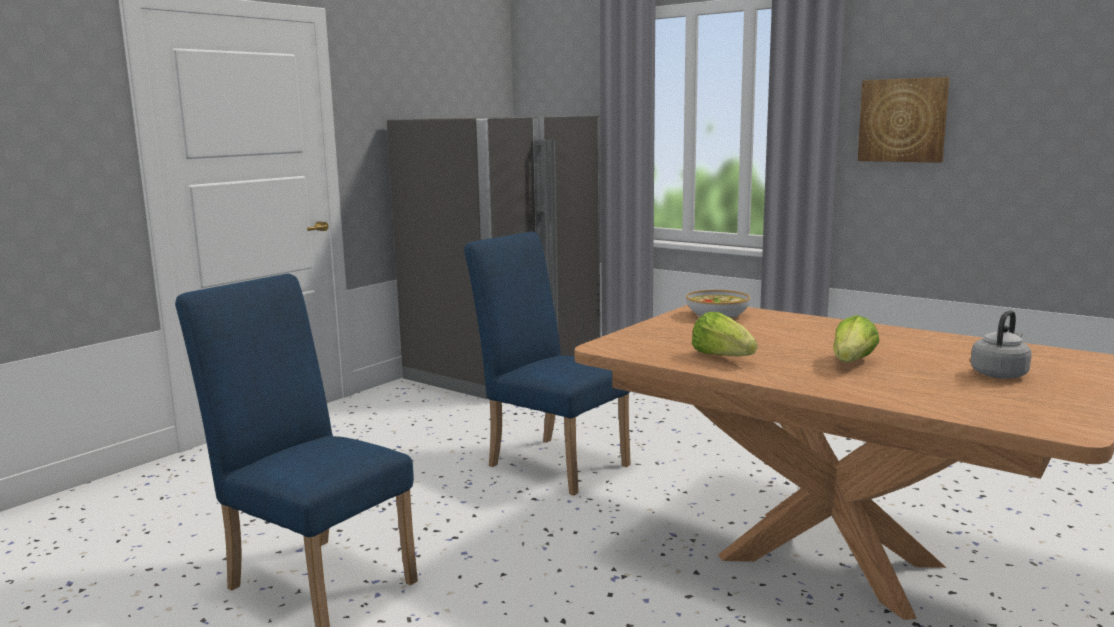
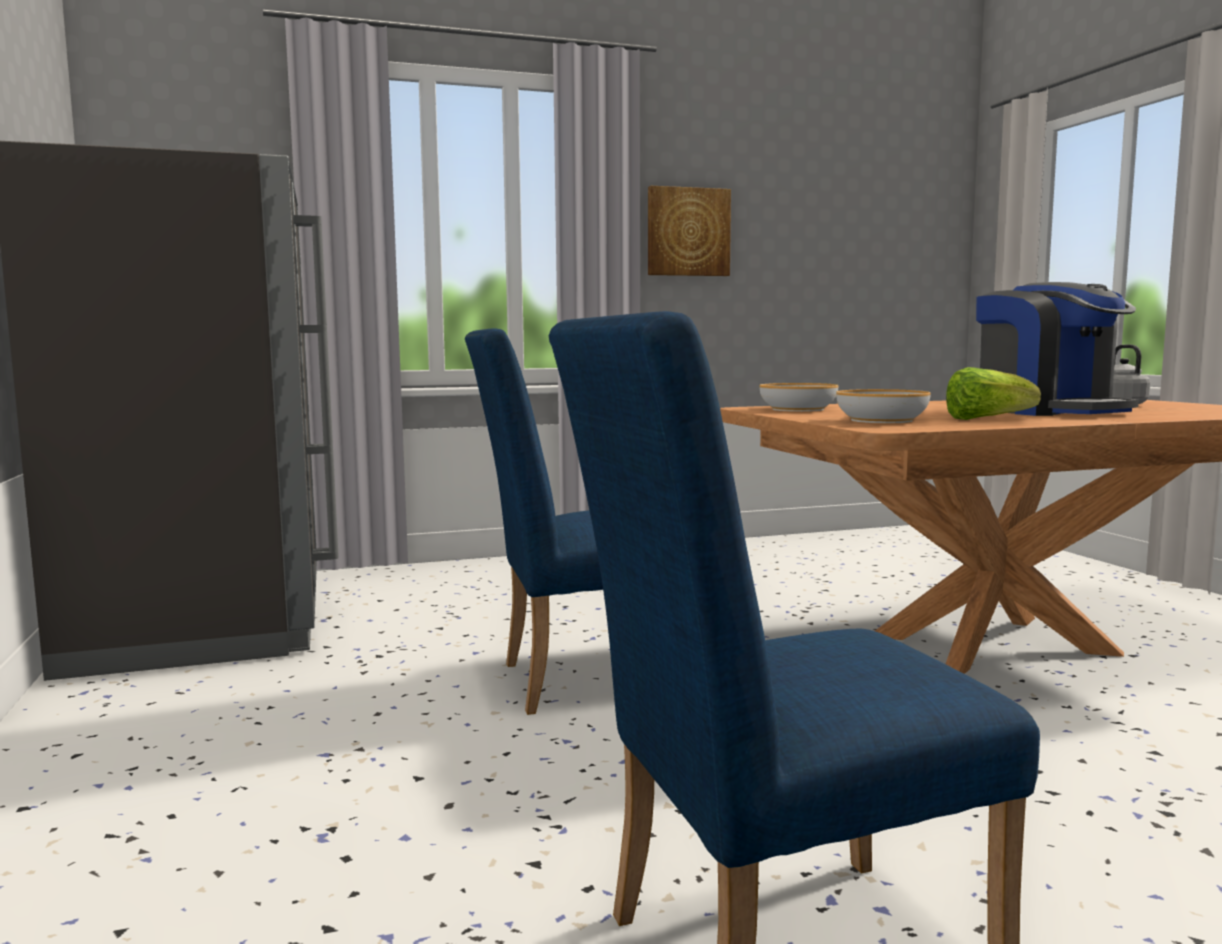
camera: 55 degrees left, 5 degrees down
lettuce [833,315,879,362] -> coffee machine [976,282,1139,416]
none -> bowl [836,389,931,423]

